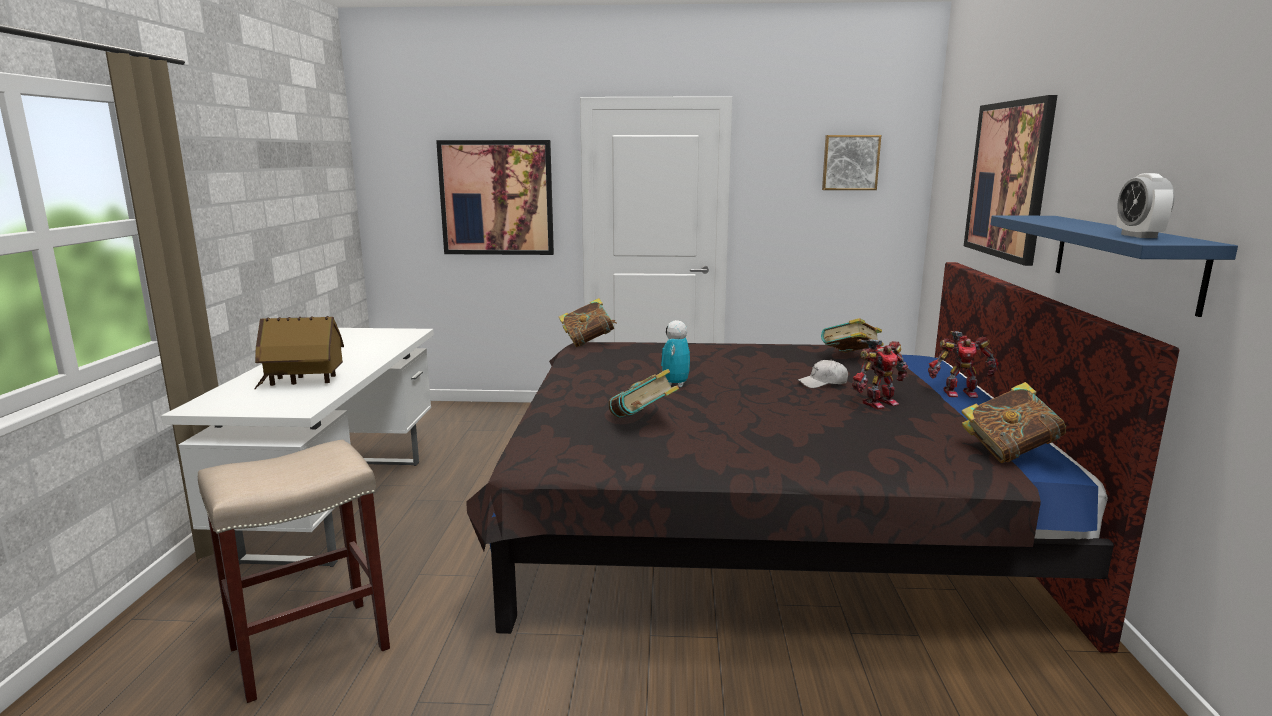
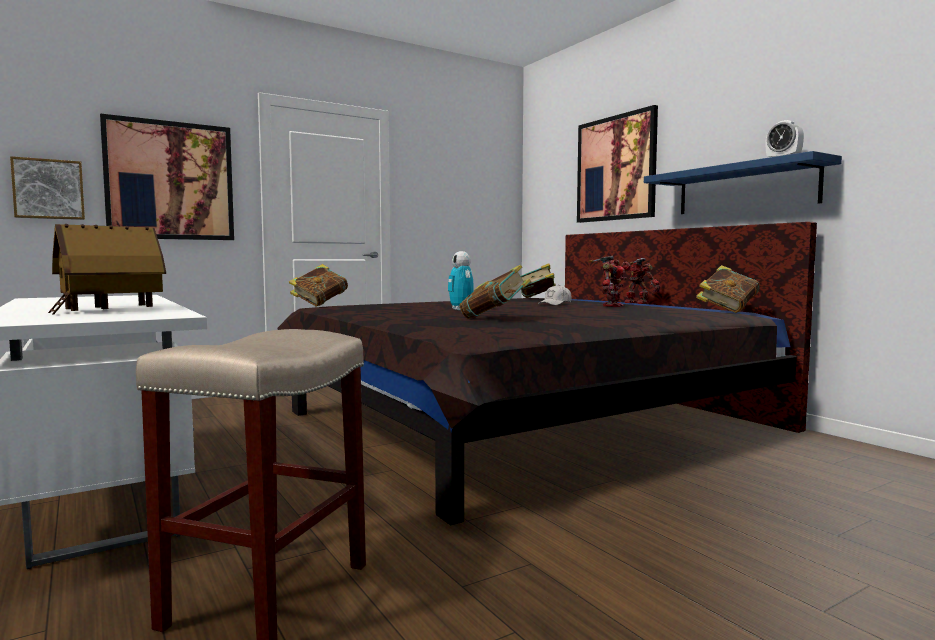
camera: 35 degrees left, 10 degrees down
picture [822,135,881,190] -> picture moved to [10,156,85,220]
toy robot [928,331,999,398] -> toy robot turned 105 degrees counterclockwise [618,258,660,304]

